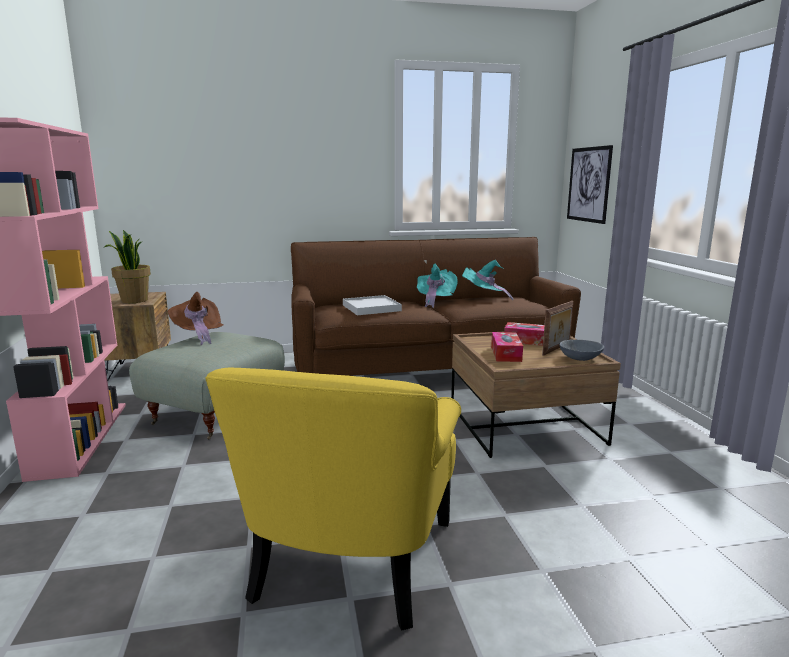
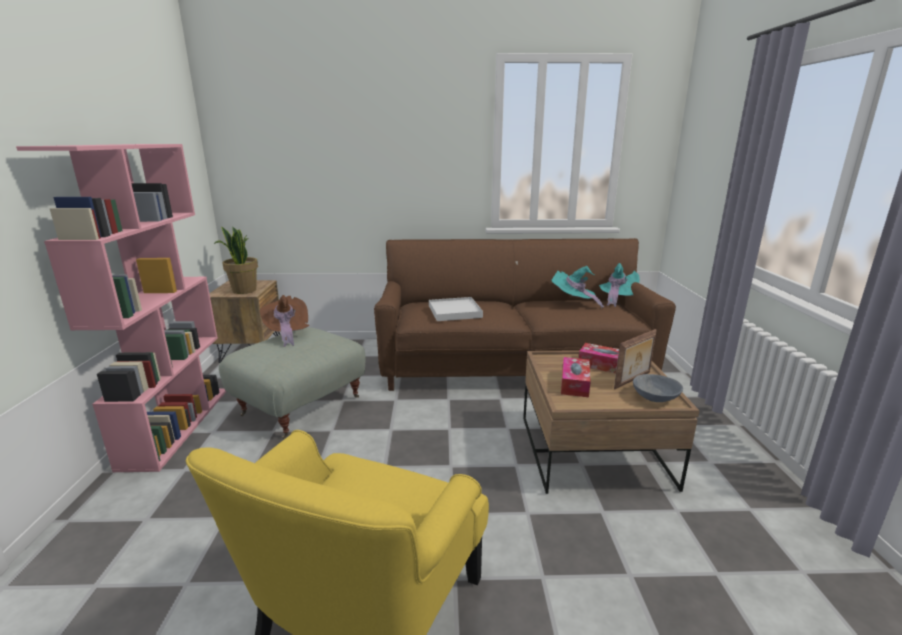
camera: 10 degrees right, 5 degrees up
turquoise hat [417,263,458,308] -> turquoise hat moved to [599,263,640,307]
picture [567,145,613,224] -> none

